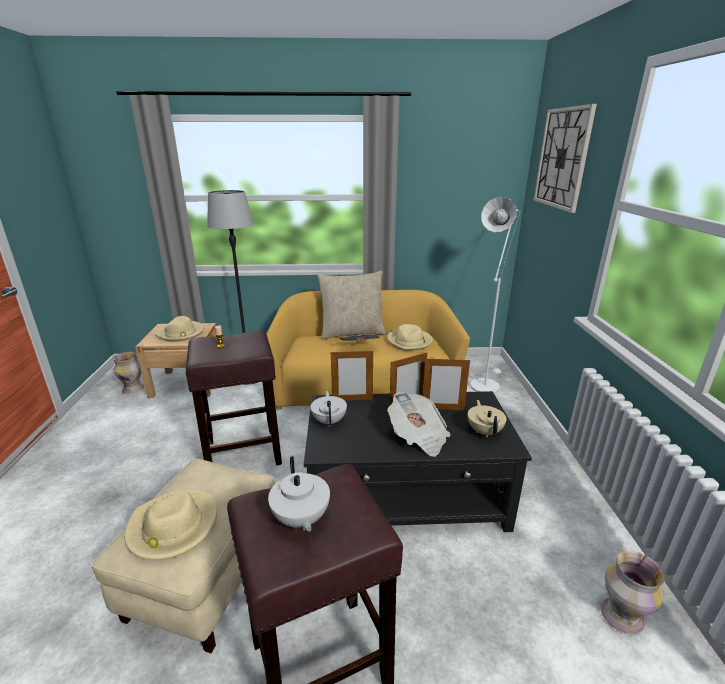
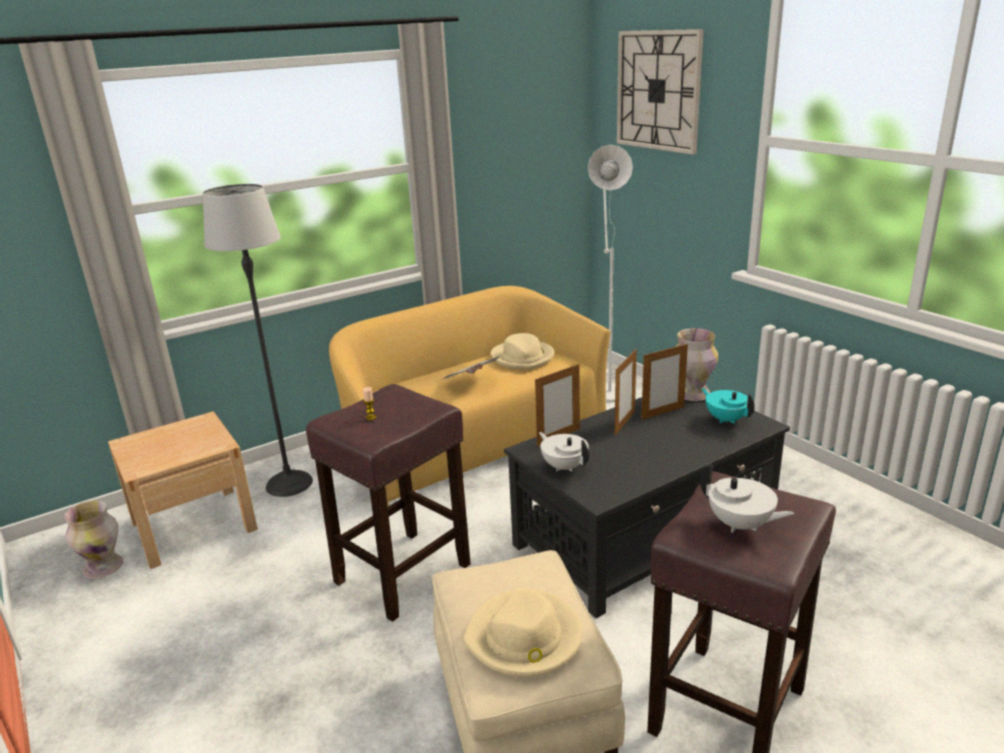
camera: 30 degrees left, 0 degrees up
beige hat [155,316,204,342] -> none
beige pillow [317,271,386,339] -> none
newspaper [387,392,451,457] -> none
beige teapot [468,400,507,438] -> turquoise teapot [701,388,755,424]
vase [601,551,665,635] -> vase moved to [676,328,718,401]

